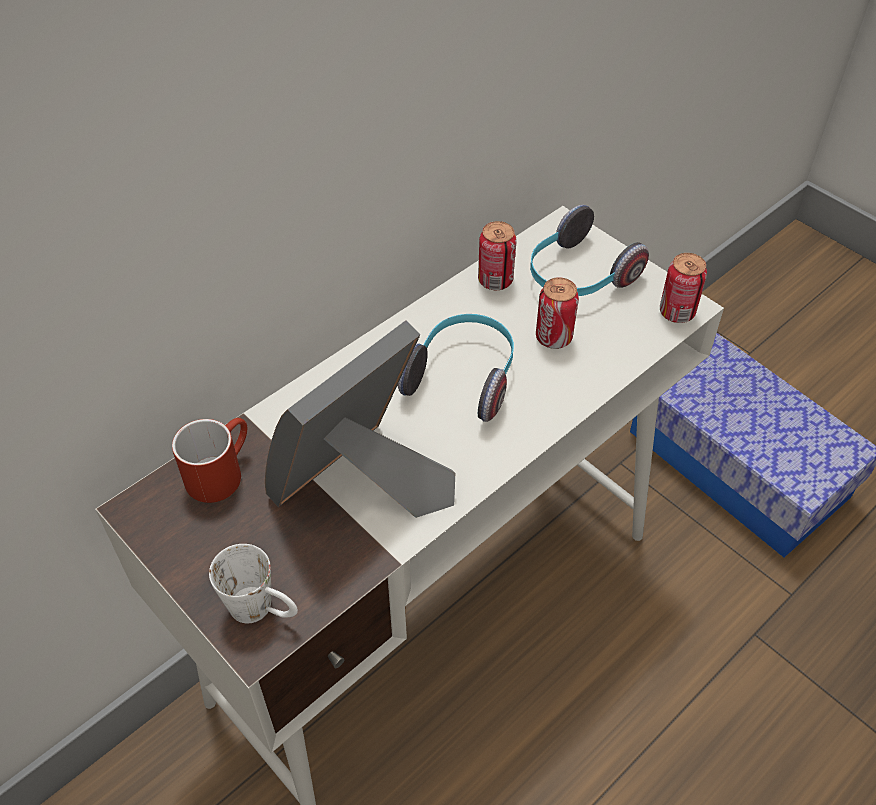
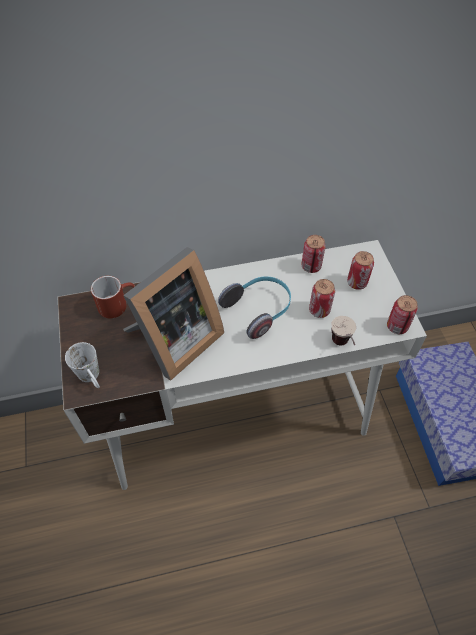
camera: 30 degrees right, 5 degrees up
picture frame [265,320,455,518] -> picture frame turned 150 degrees clockwise [123,247,224,381]
headphones [530,205,649,296] -> can [347,251,374,290]
none -> cup [331,316,356,345]

